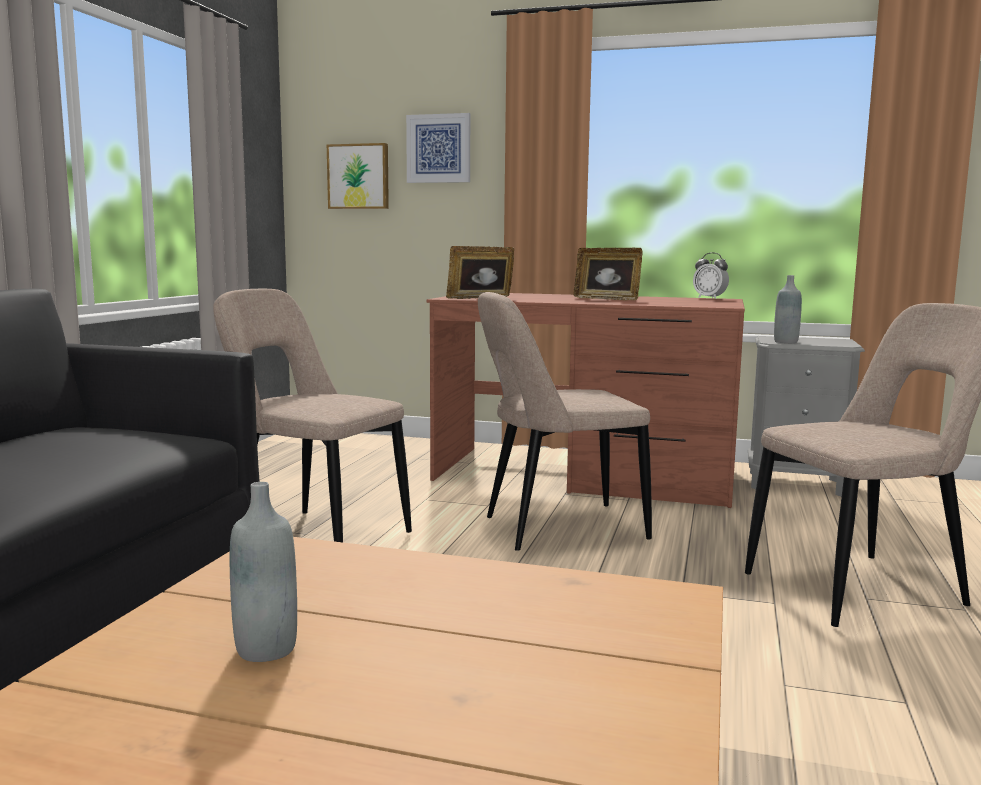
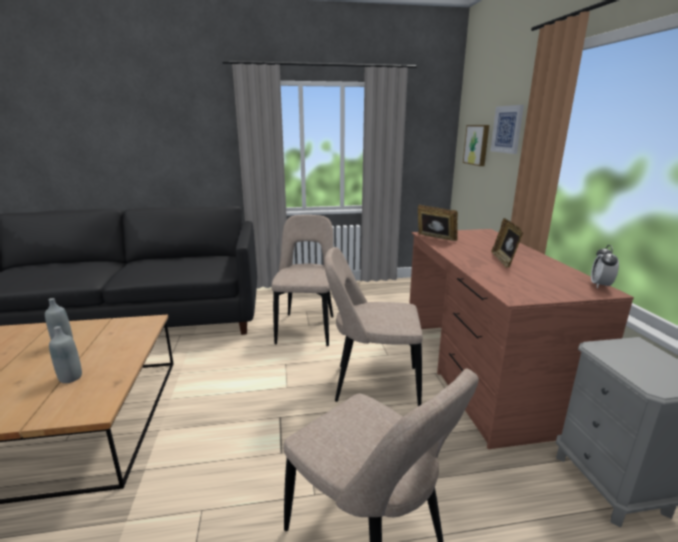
camera: 65 degrees right, 10 degrees up
beige chair [478,292,652,551] -> beige chair turned 45 degrees counterclockwise [324,247,423,406]
grey bottle [774,275,802,343] -> grey bottle moved to [49,326,82,383]

